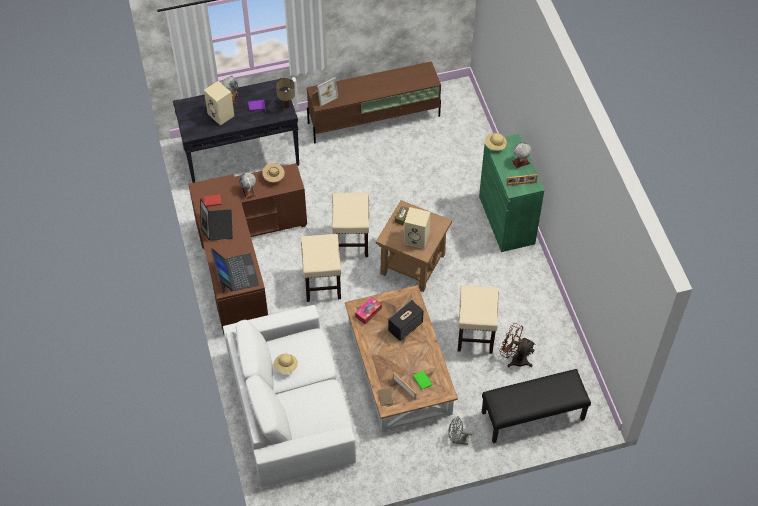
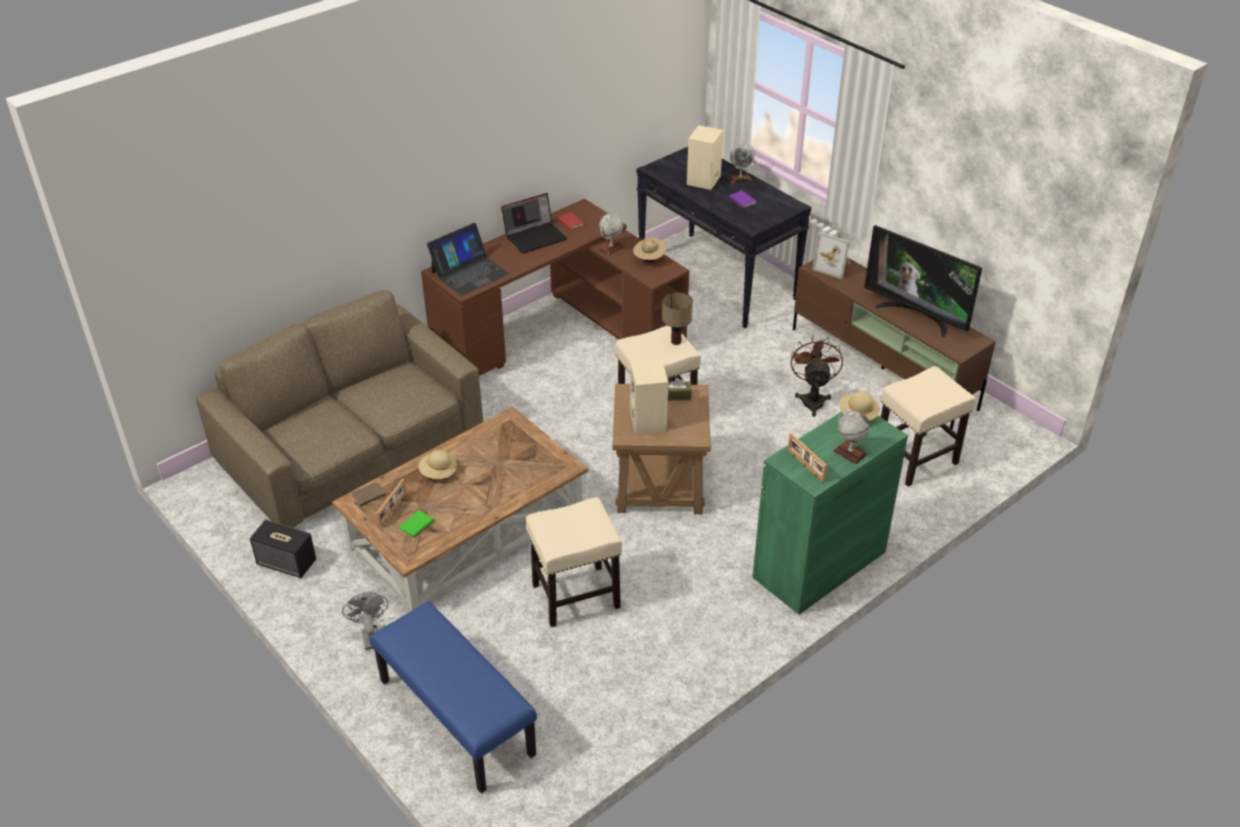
camera: 65 degrees right, 15 degrees down
white sofa [223,305,356,487] -> brown sofa [196,290,483,528]
beige hat [274,353,298,374] -> beige hat moved to [419,450,458,479]
table lamp [276,78,295,108] -> table lamp moved to [662,292,693,345]
beige stool [301,234,341,302] -> beige stool moved to [881,366,976,486]
tissue box [355,297,382,324] -> none
speaker [388,300,424,341] -> speaker moved to [250,520,316,578]
black bench [482,369,591,443] -> blue bench [370,601,537,793]
brown fan [499,323,536,367] -> brown fan moved to [791,335,843,417]
none -> television [864,225,982,337]

